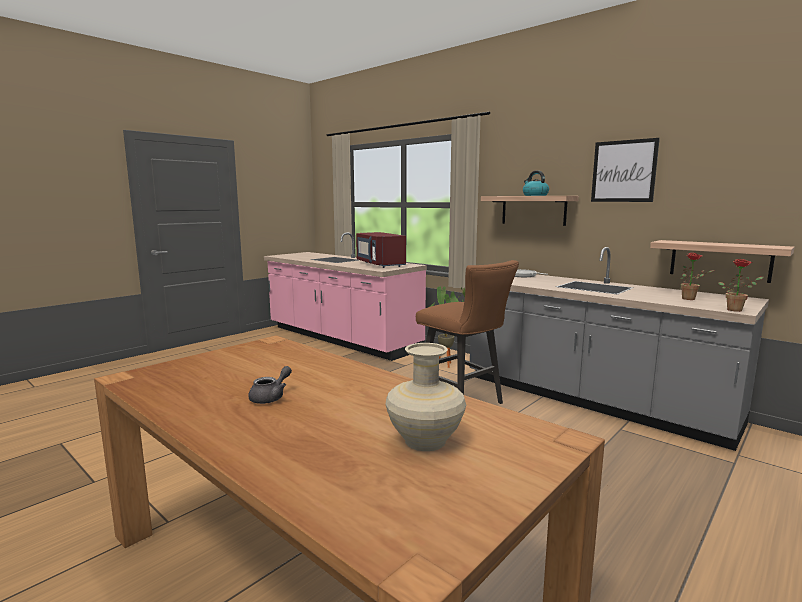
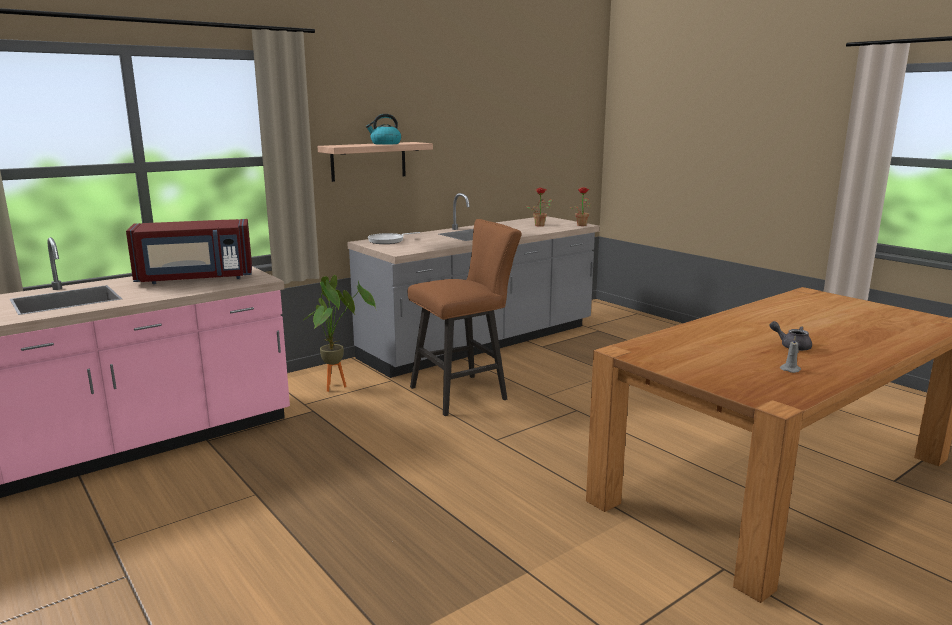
camera: 80 degrees left, 5 degrees up
beige vase [385,343,466,451] -> none
picture [591,138,660,202] -> none
shelf [650,240,795,283] -> none
none -> grey candle [780,336,801,373]

